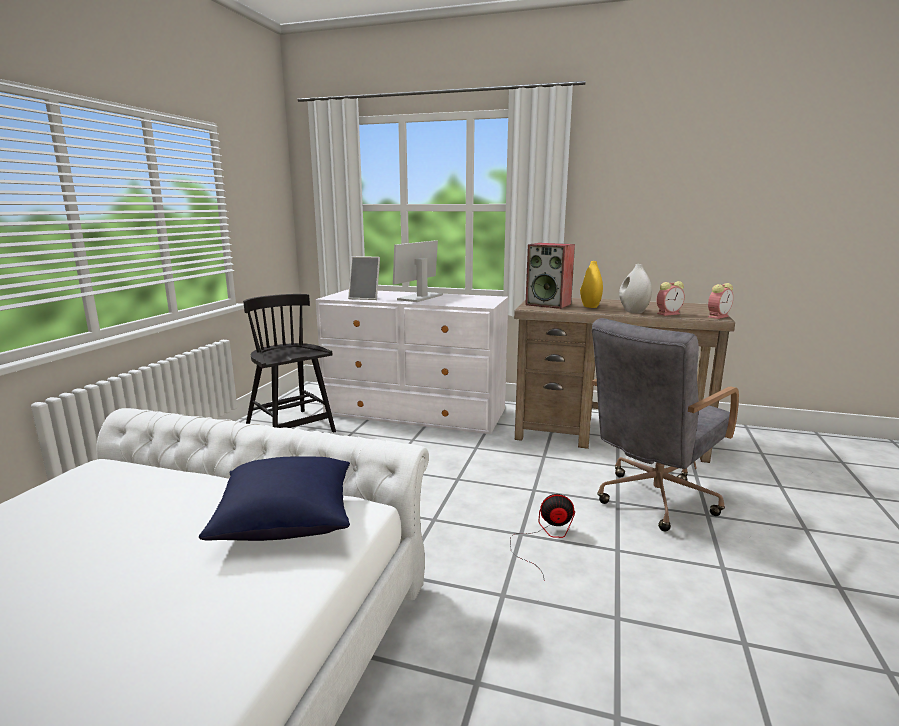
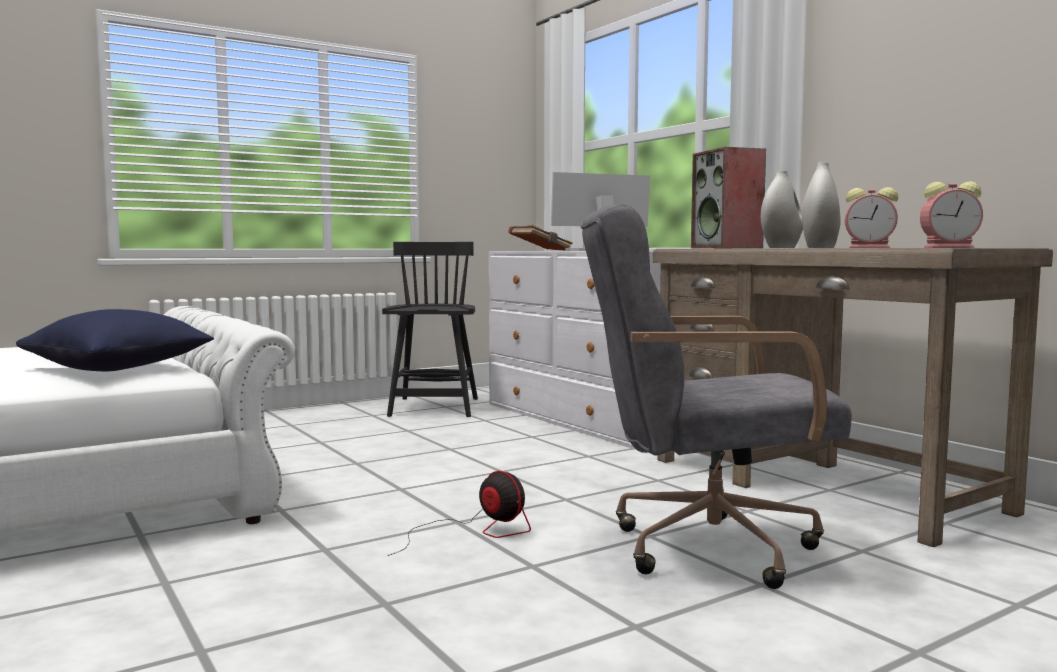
camera: 40 degrees right, 10 degrees down
picture frame [348,256,380,300] -> brown book [508,225,573,251]
yellow vase [580,261,603,308] -> white vase [761,170,803,248]

